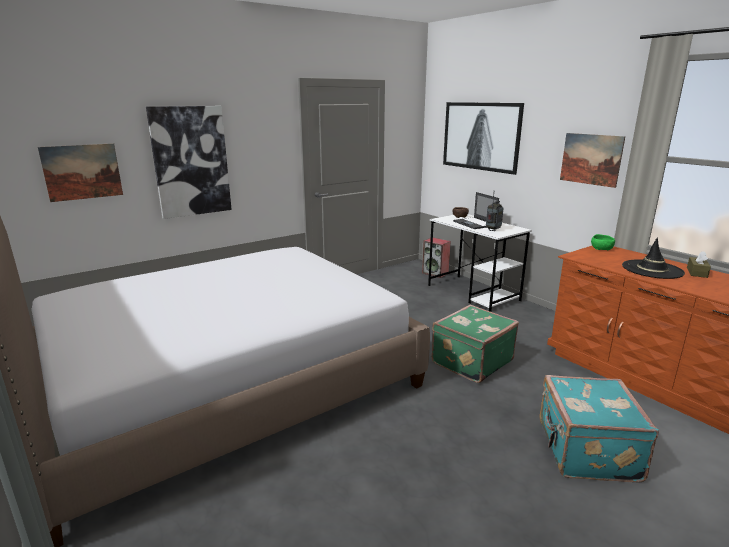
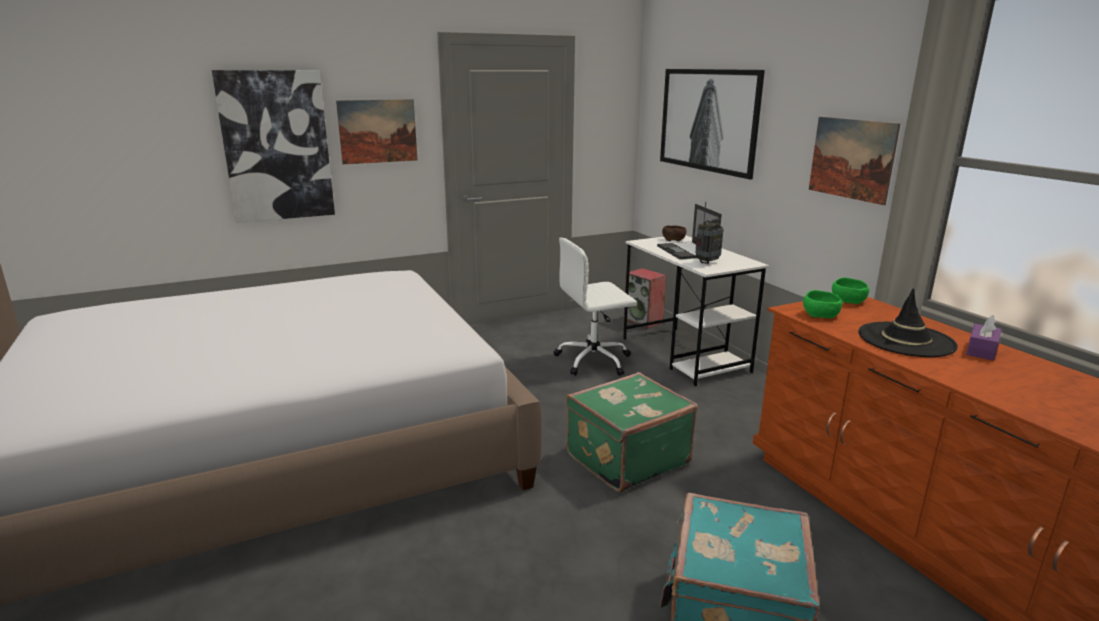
camera: 10 degrees right, 0 degrees up
picture [38,143,123,202] -> picture moved to [336,99,417,164]
brown tissue box [687,251,711,278] -> purple tissue box [966,315,1001,361]
none -> white office chair [554,237,637,376]
none -> green bowl [803,290,842,318]

